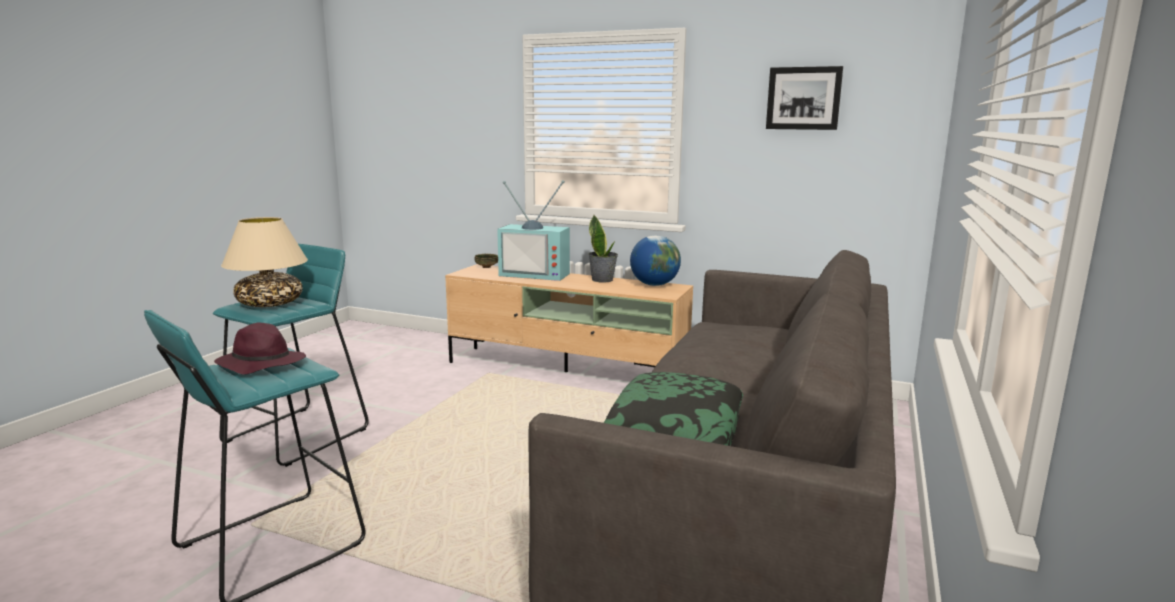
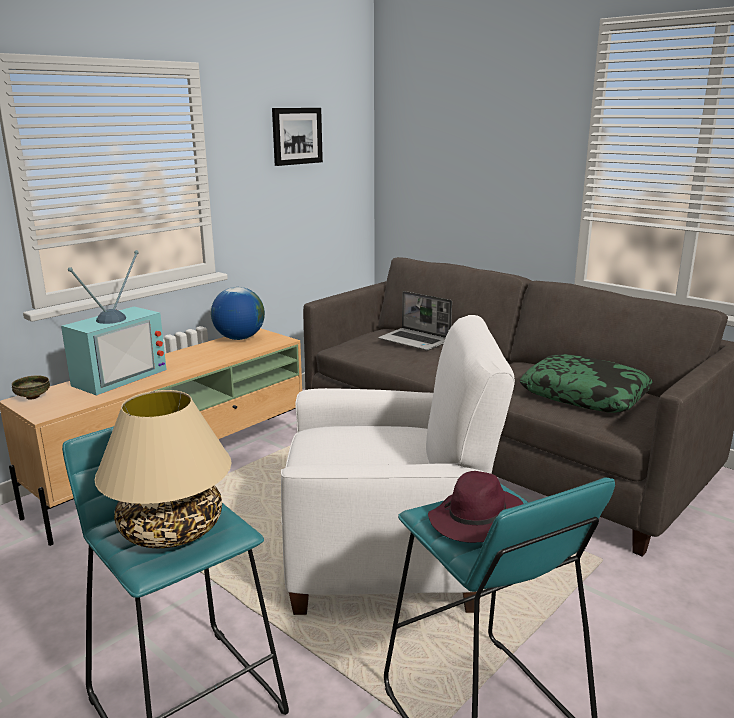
camera: 70 degrees left, 5 degrees up
potted plant [588,215,618,283] -> none
none -> white armchair [281,315,515,615]
none -> laptop [378,291,452,351]

